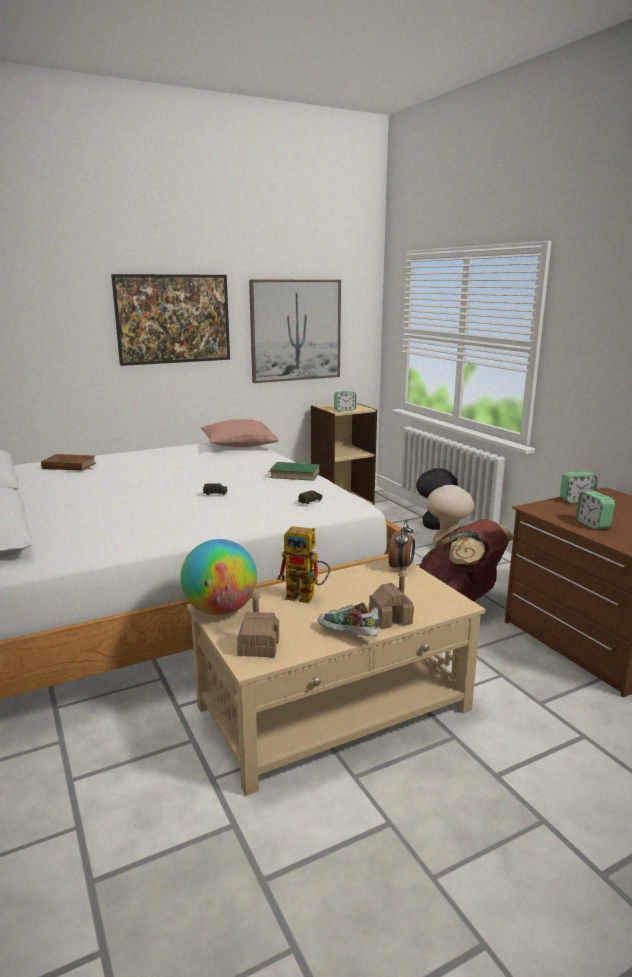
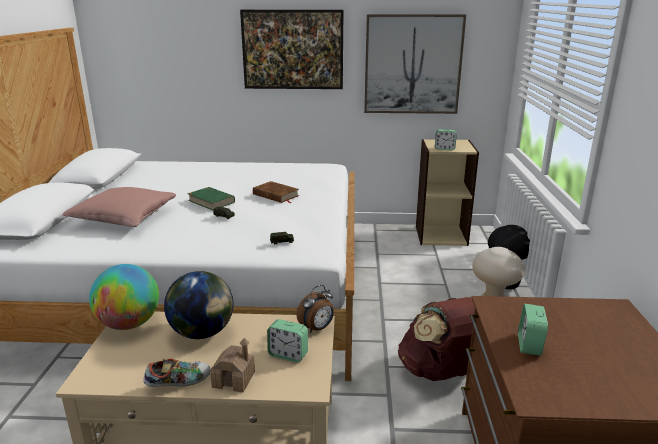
camera: 30 degrees right, 5 degrees up
brown book [41,454,96,471] -> brown book moved to [253,181,299,203]
pink pillow [201,419,279,447] -> pink pillow moved to [62,187,176,227]
toy house [237,591,279,658] -> none
green book [268,462,320,481] -> green book moved to [187,187,235,210]
toy robot [277,526,330,603] -> globe [164,271,233,339]
shoe [318,602,379,636] -> shoe turned 90 degrees clockwise [143,359,211,387]
alarm clock [560,471,598,503] -> alarm clock moved to [267,319,308,363]

